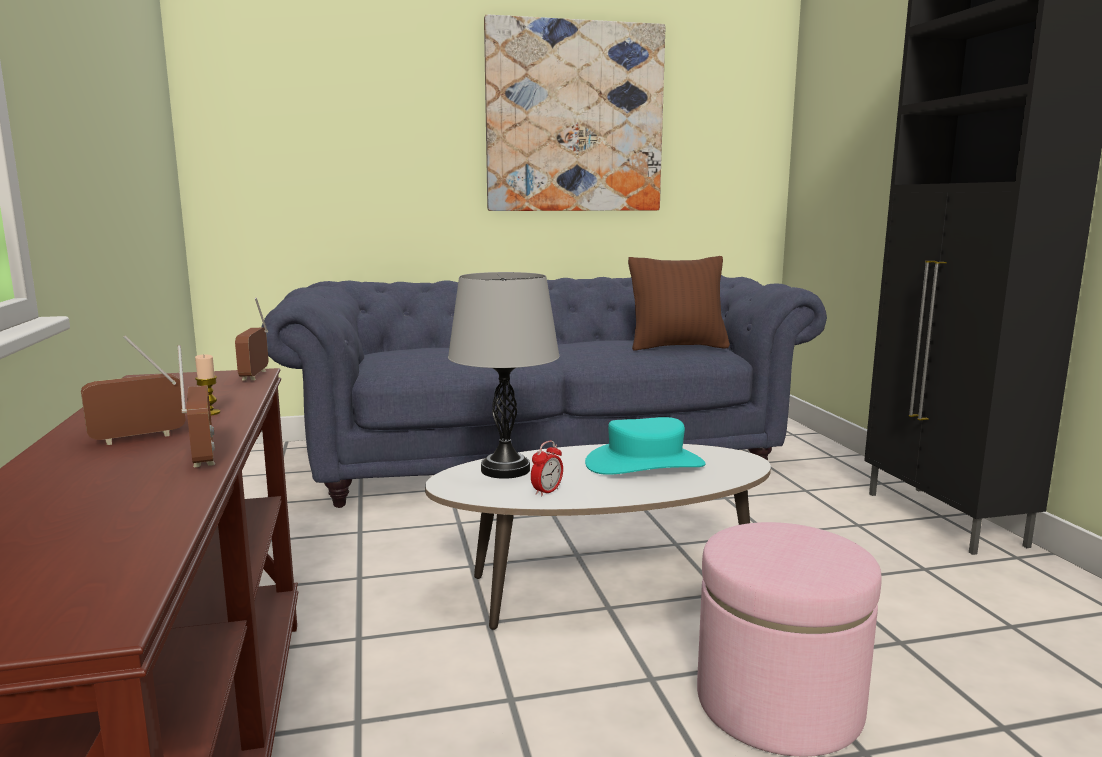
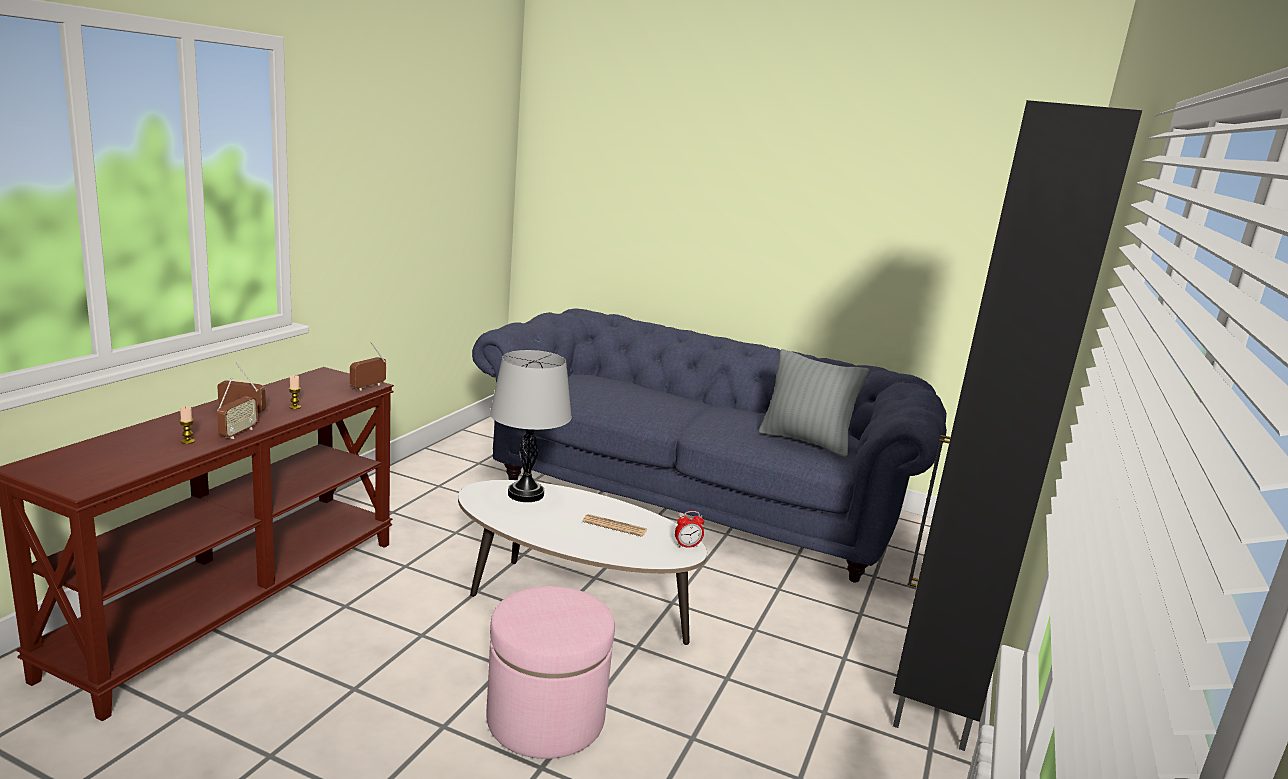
camera: 35 degrees right, 5 degrees up
picture [484,15,665,211] -> none
alarm clock [531,441,563,497] -> alarm clock moved to [675,511,704,548]
turquoise hat [585,417,706,475] -> newspaper [582,514,647,537]
brown pillow [628,256,730,350] -> grey pillow [759,349,869,457]
none -> candle [180,406,195,444]

